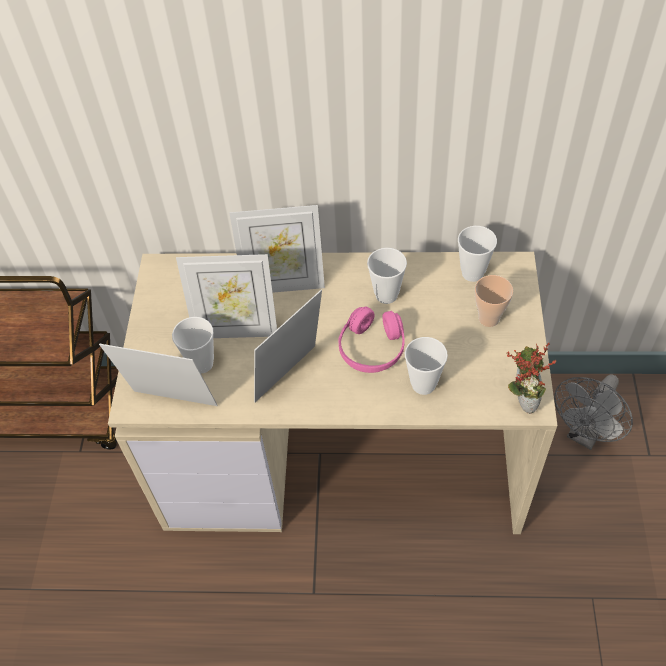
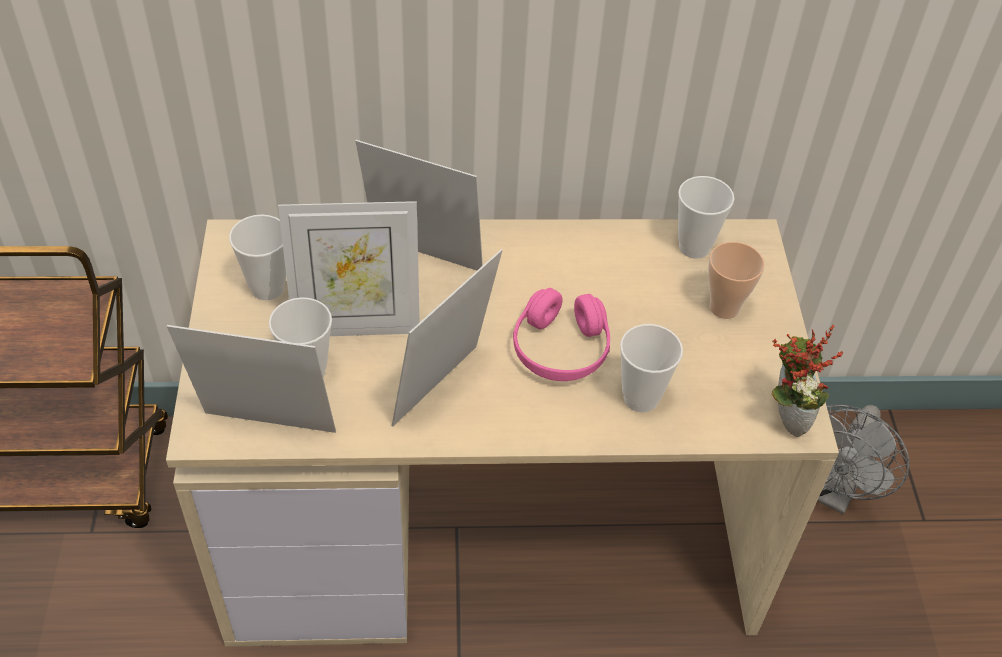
camera: 10 degrees left, 5 degrees down
picture frame [229,205,325,293] -> picture frame turned 150 degrees counterclockwise [356,140,483,270]
cup [367,248,407,304] -> cup moved to [229,214,286,300]

